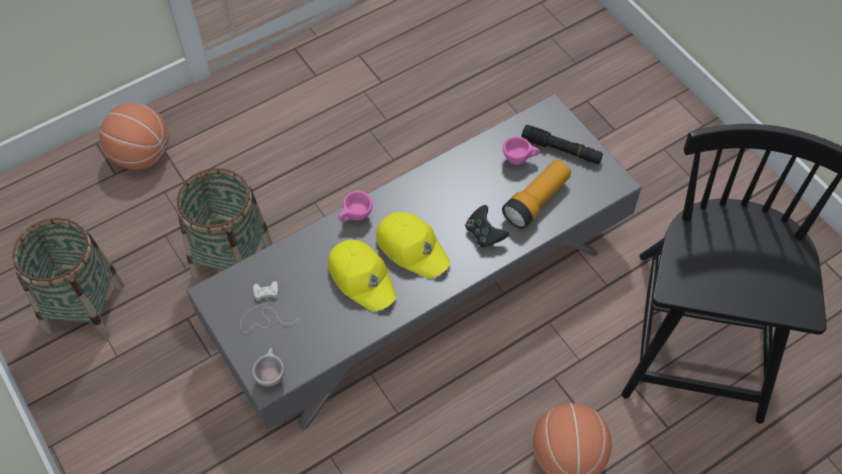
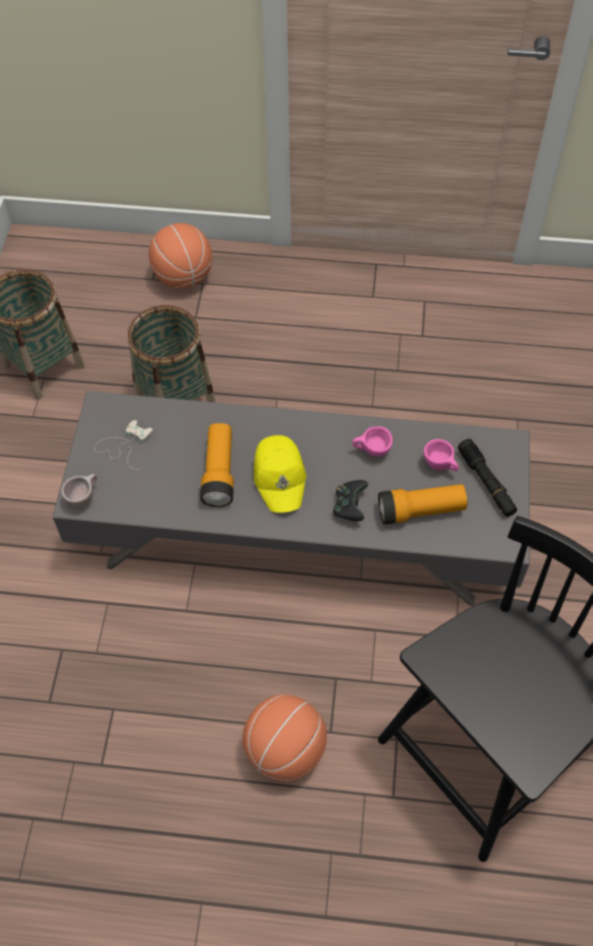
camera: 40 degrees right, 0 degrees up
yellow cap [328,239,396,312] -> flashlight [200,423,234,507]
pink cup [338,191,373,222] -> pink cup moved to [352,426,393,457]

